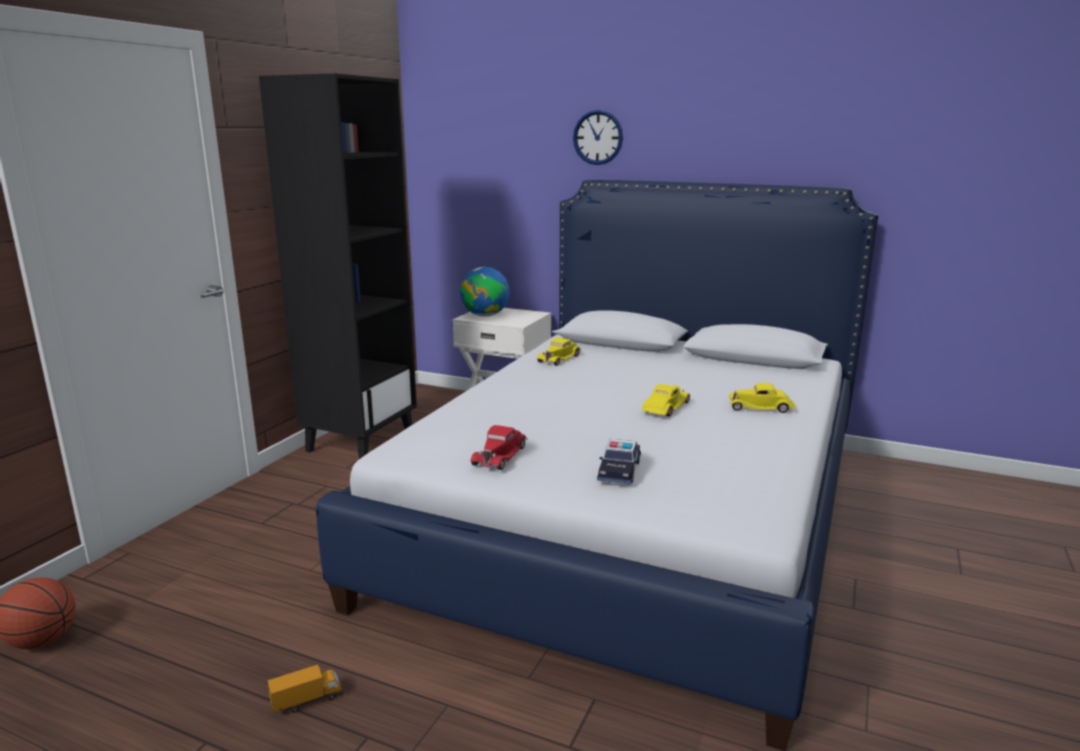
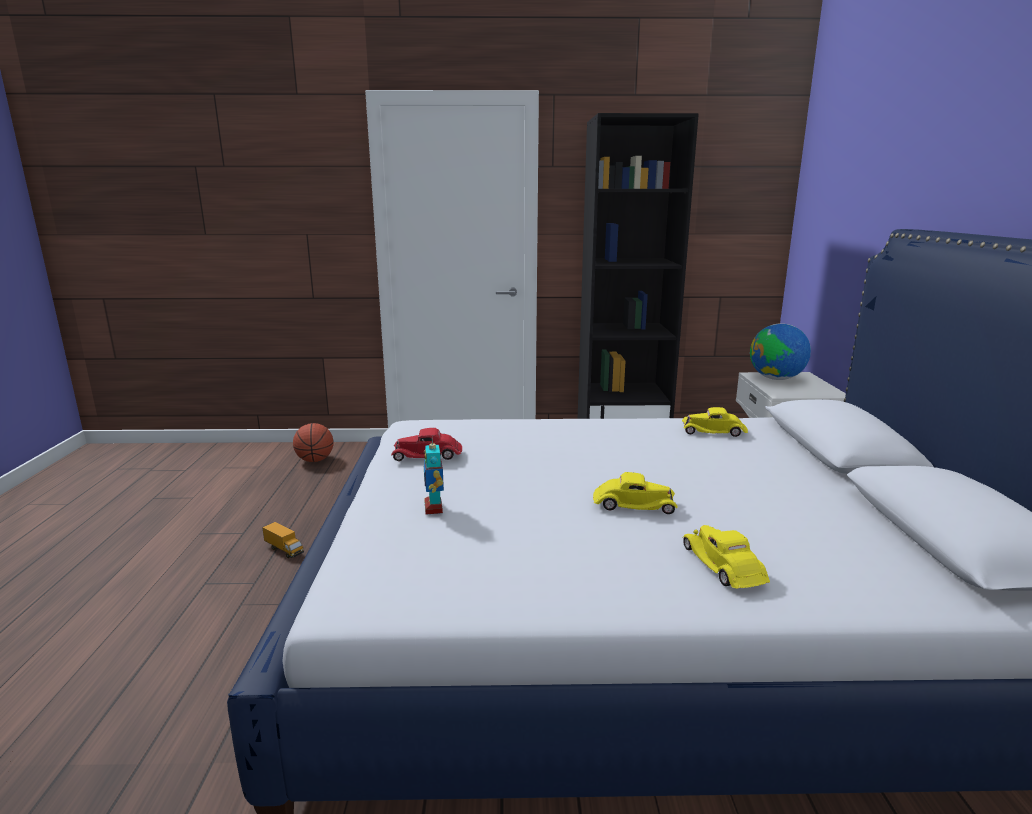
camera: 65 degrees right, 0 degrees up
wall clock [573,110,623,165] -> none
toy car [597,439,641,484] -> toy robot [423,440,444,515]

